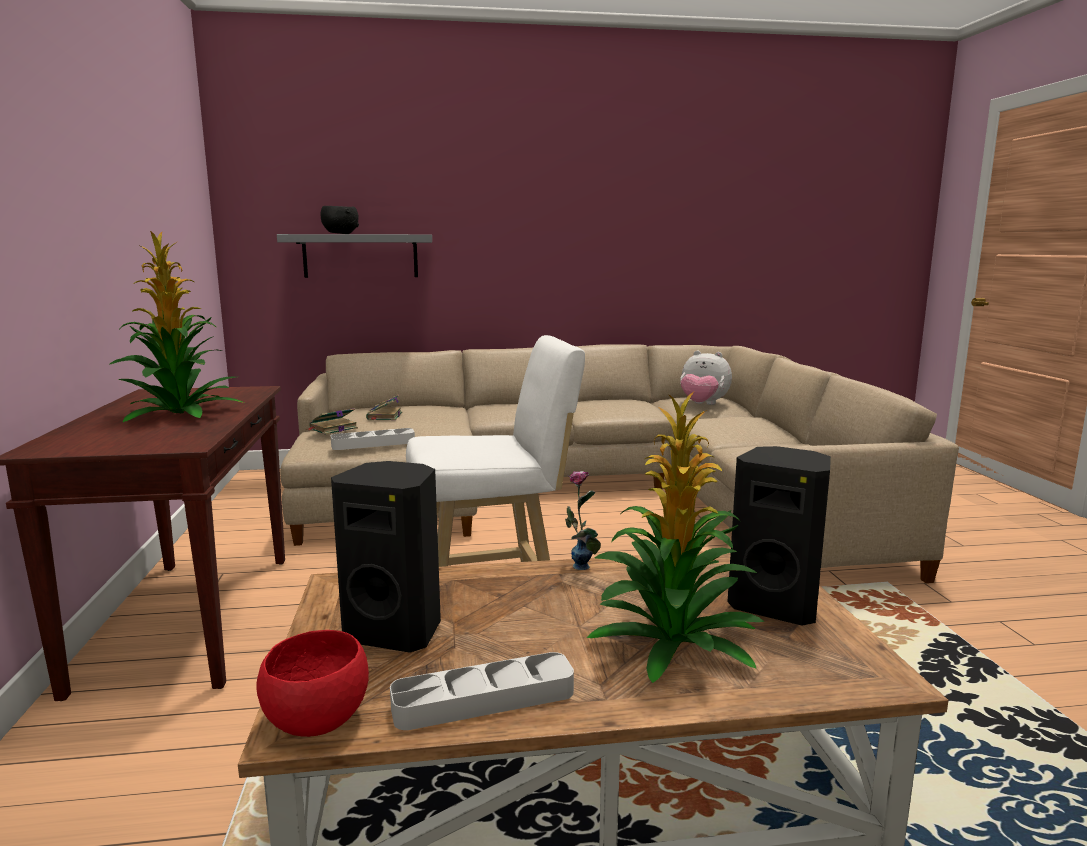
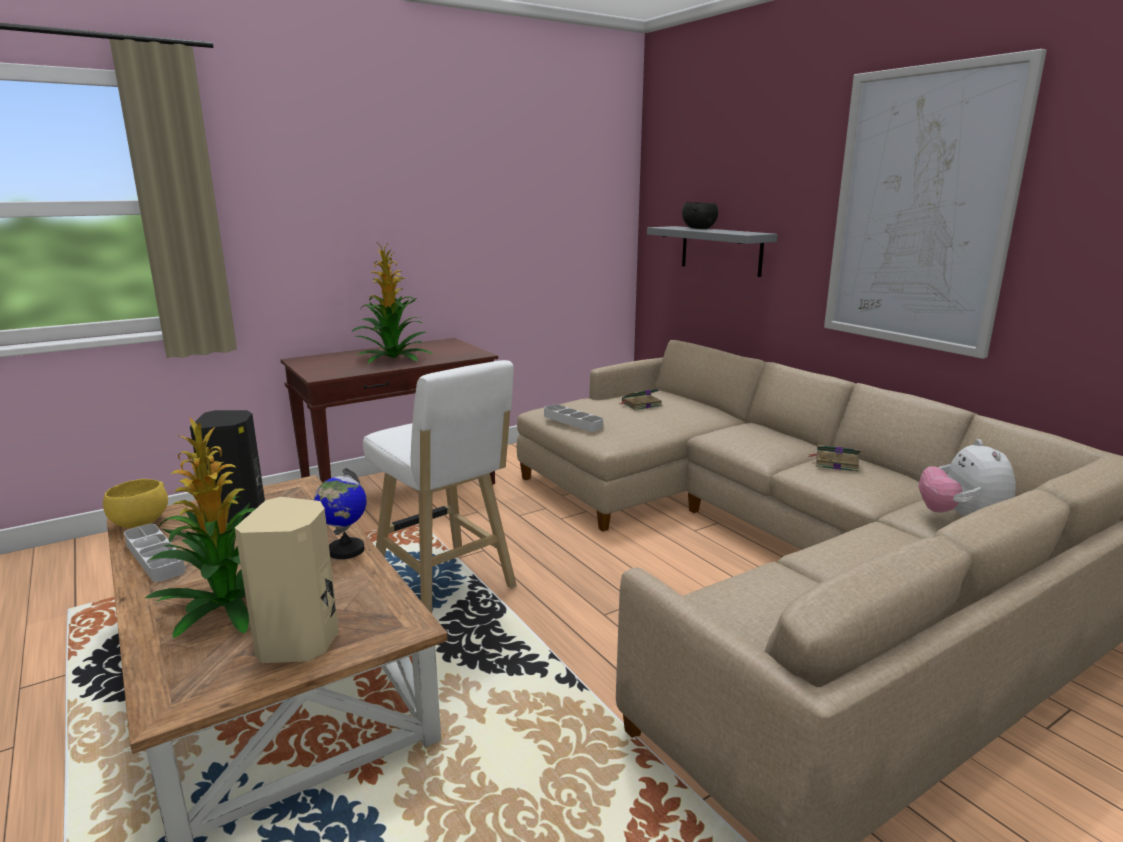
camera: 65 degrees right, 5 degrees up
red bowl [256,630,369,737] -> yellow bowl [103,479,168,528]
book [306,408,358,435] -> book moved to [808,445,861,472]
vase [565,471,601,570] -> globe [314,468,367,559]
black speaker [727,446,831,626] -> beige speaker [235,497,339,663]
none -> picture [824,49,1047,359]

